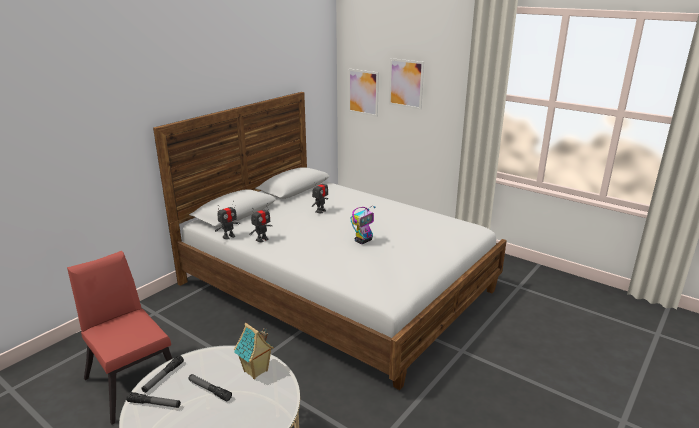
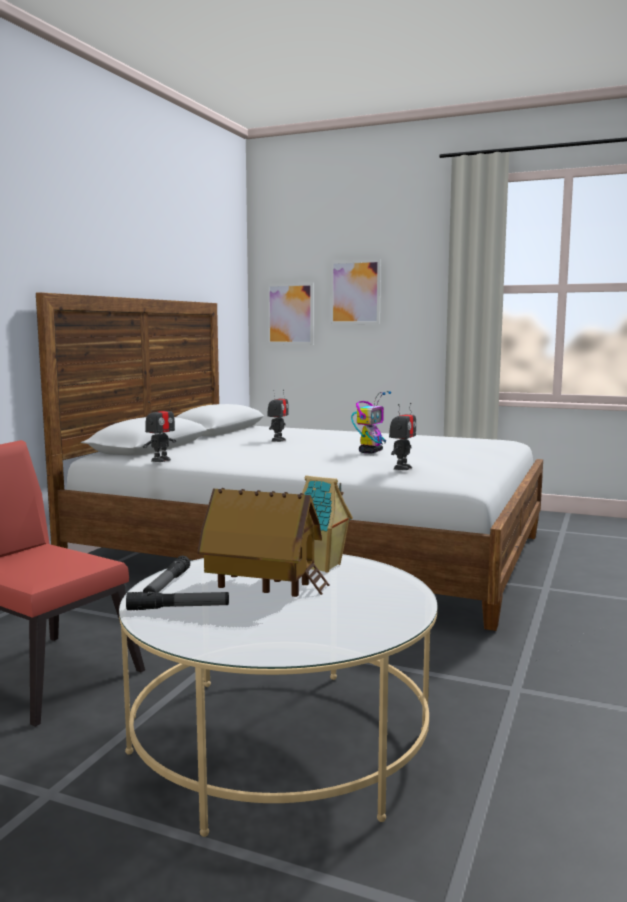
camera: 15 degrees left, 15 degrees down
flashlight [188,374,232,401] -> toy house [197,488,329,597]
toy robot [249,203,272,242] -> toy robot moved to [389,403,416,470]

